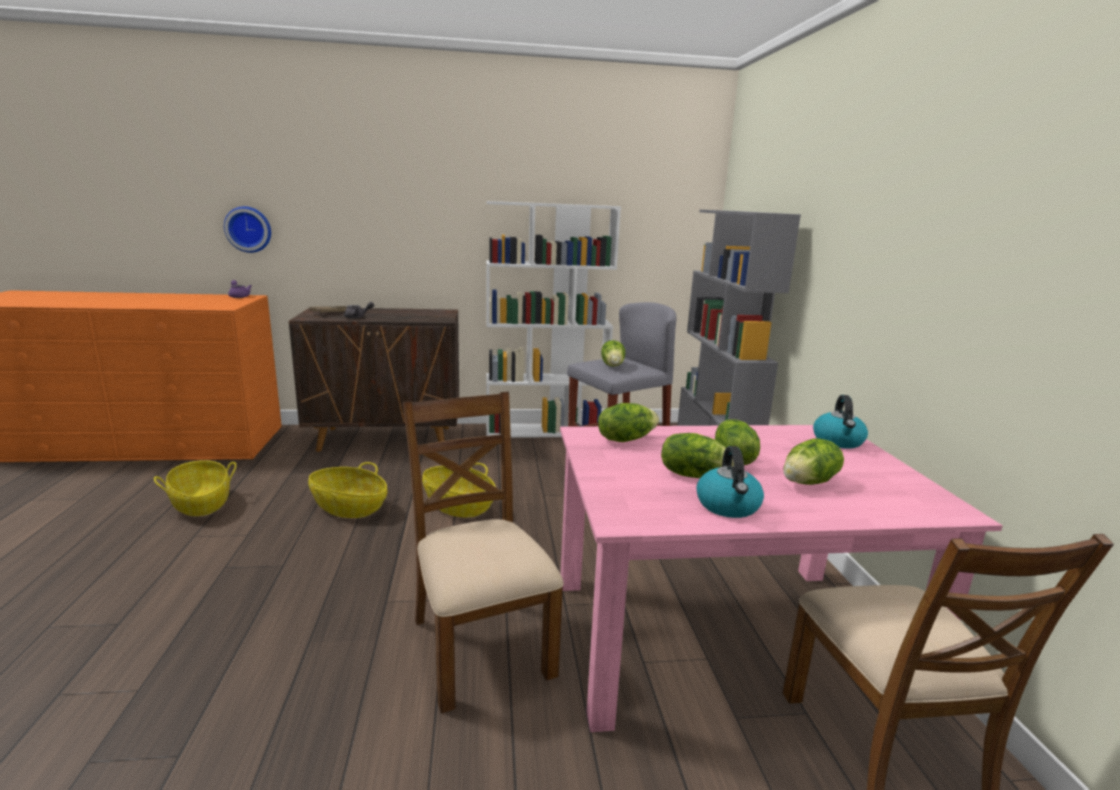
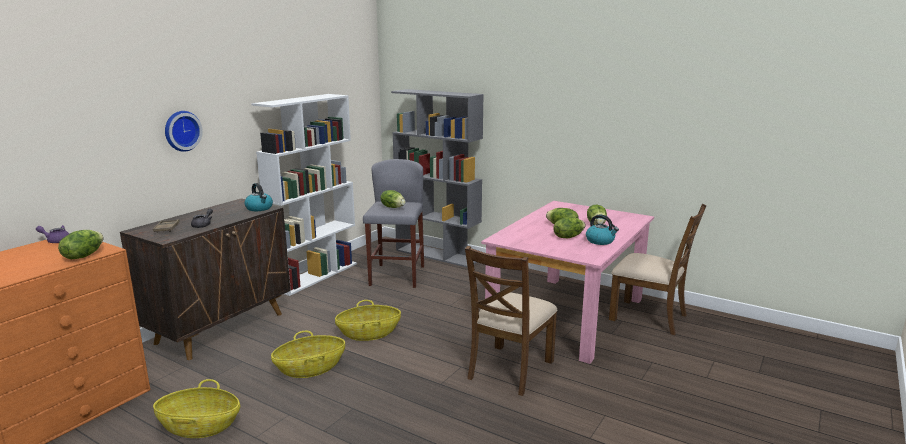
camera: 50 degrees left, 0 degrees up
wall clock [224,206,271,253] -> wall clock moved to [165,111,203,152]
brown chair [403,391,564,713] -> brown chair turned 75 degrees counterclockwise [465,246,557,396]
lettuce [598,403,659,442] -> lettuce moved to [58,230,104,259]
kettle [813,395,868,449] -> kettle moved to [245,183,273,211]

